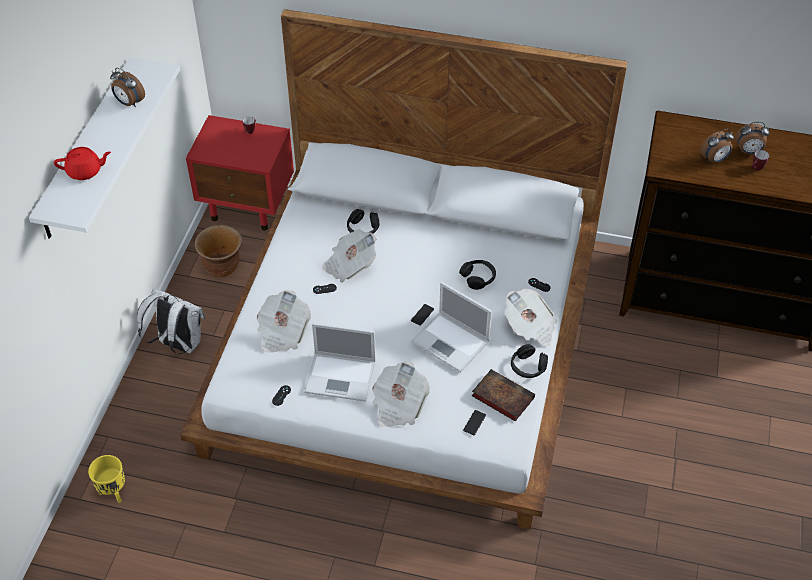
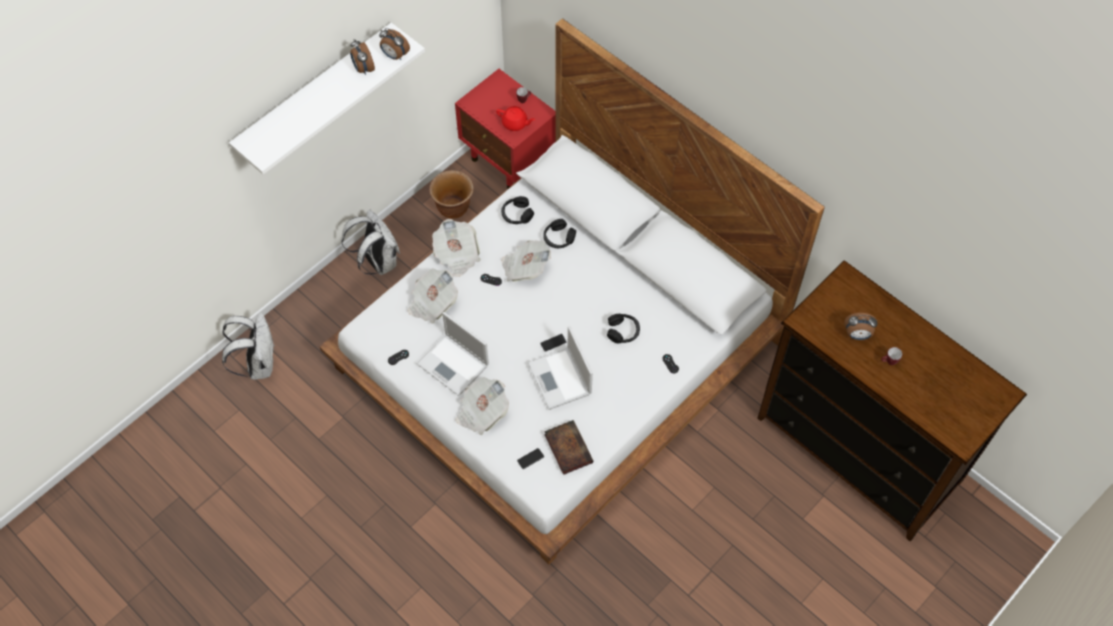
camera: 30 degrees right, 10 degrees up
red teapot [54,147,111,180] -> red teapot moved to [496,106,535,131]
yellow planter [88,455,125,503] -> white backpack [222,313,275,380]
newspaper [504,289,557,346] -> newspaper moved to [432,219,481,277]
black headphones [511,344,548,378] -> black headphones moved to [501,196,534,224]
alarm clock [735,122,769,154] -> alarm clock moved to [379,28,410,60]

